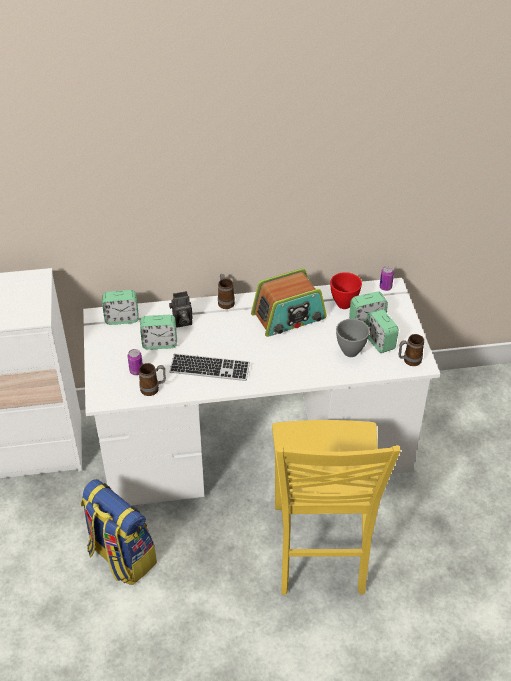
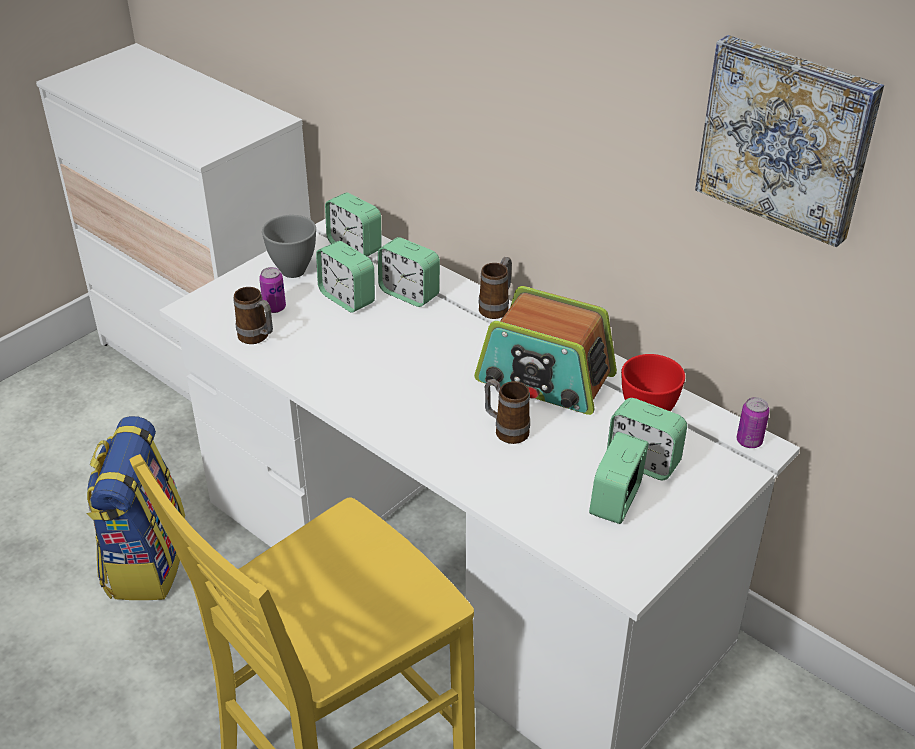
camera: 50 degrees right, 5 degrees down
camera [169,291,192,327] -> alarm clock [378,237,440,307]
keyboard [170,353,250,381] -> none
grey bowl [336,319,370,357] -> grey bowl moved to [262,215,316,278]
mug [399,334,424,366] -> mug moved to [485,379,530,444]
none -> picture [695,35,884,247]

